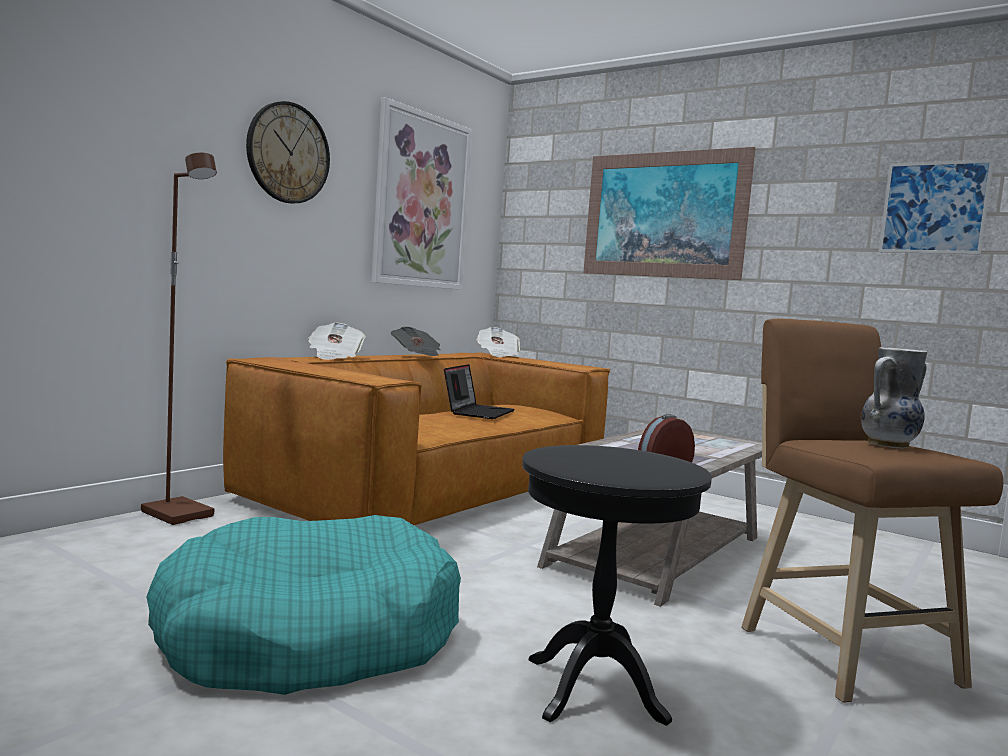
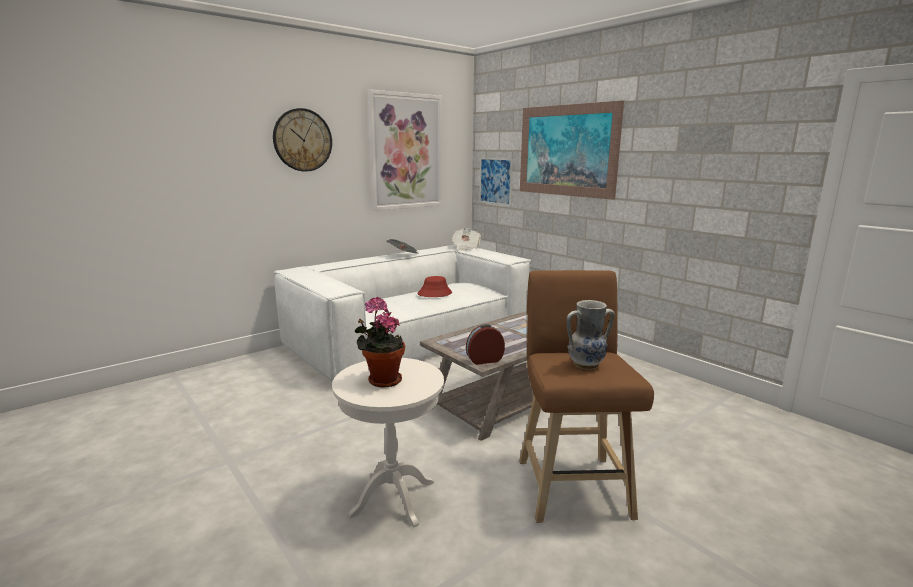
camera: 15 degrees right, 10 degrees up
brown floor lamp [141,153,217,525] -> none
turquoise dog bed [147,515,461,695] -> none
brown sofa [223,352,610,525] -> white sofa [274,245,531,382]
newspaper [307,322,366,360] -> none
laptop [444,364,515,419] -> red hat [417,276,452,297]
black side table [522,445,712,726] -> white side table [332,358,444,527]
picture [879,159,994,254] -> picture moved to [479,158,513,206]
none -> potted plant [355,297,405,388]

